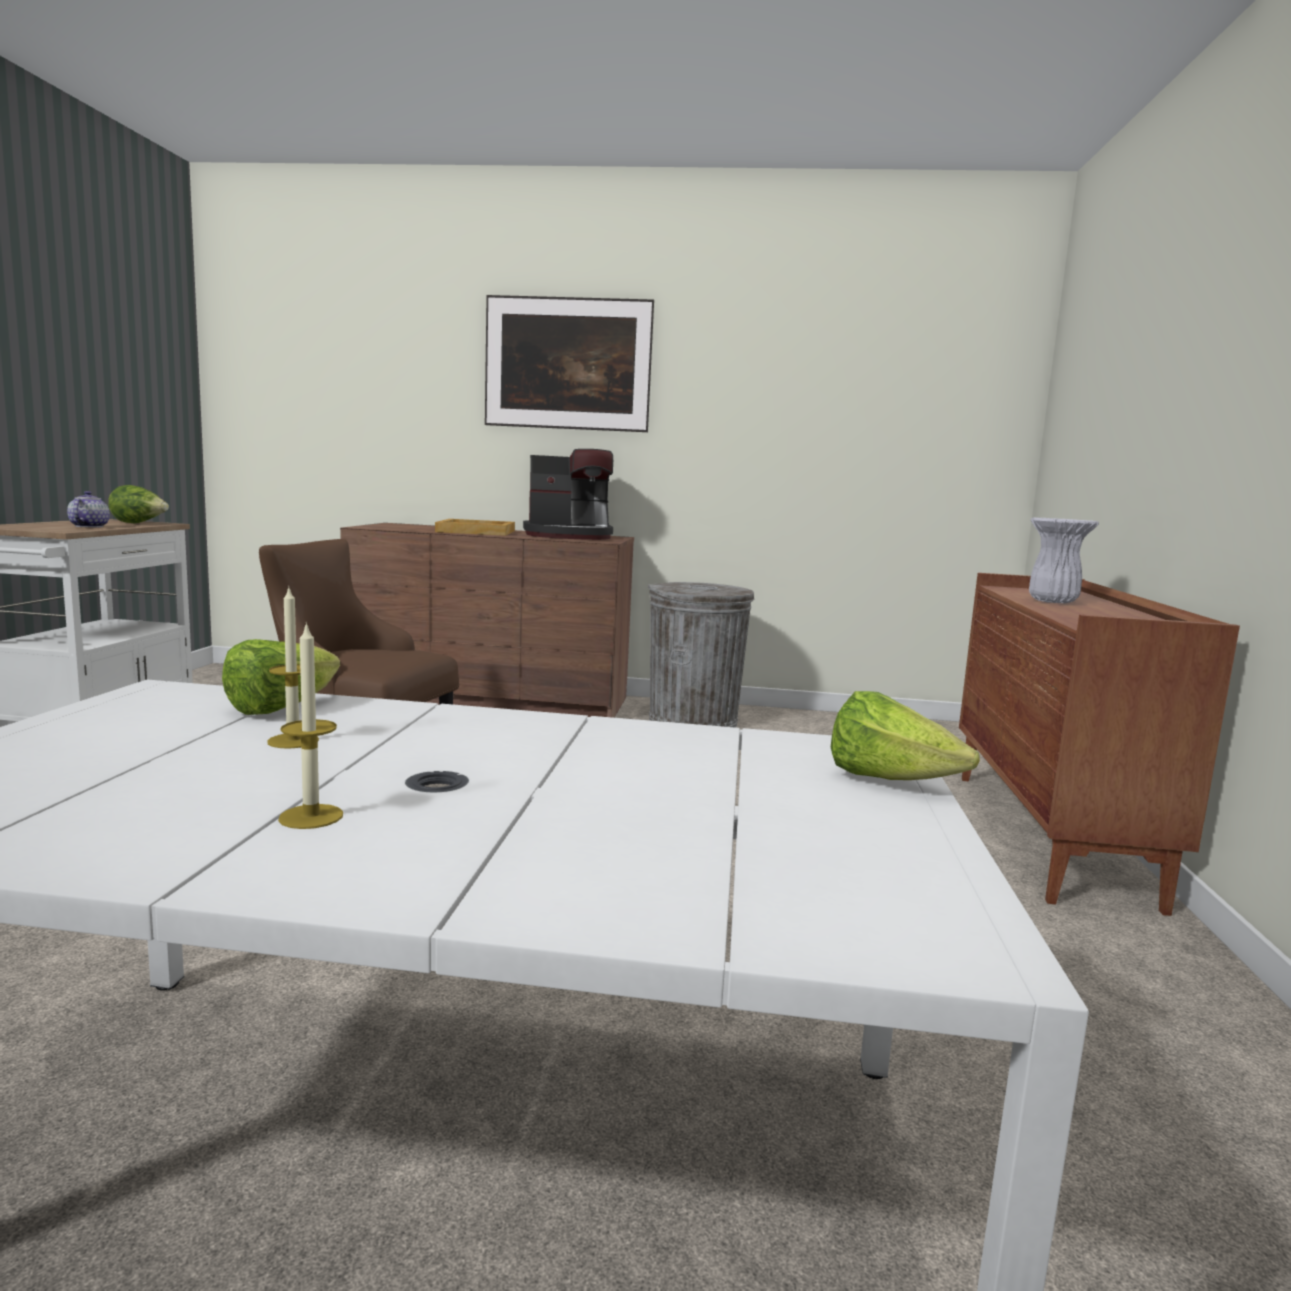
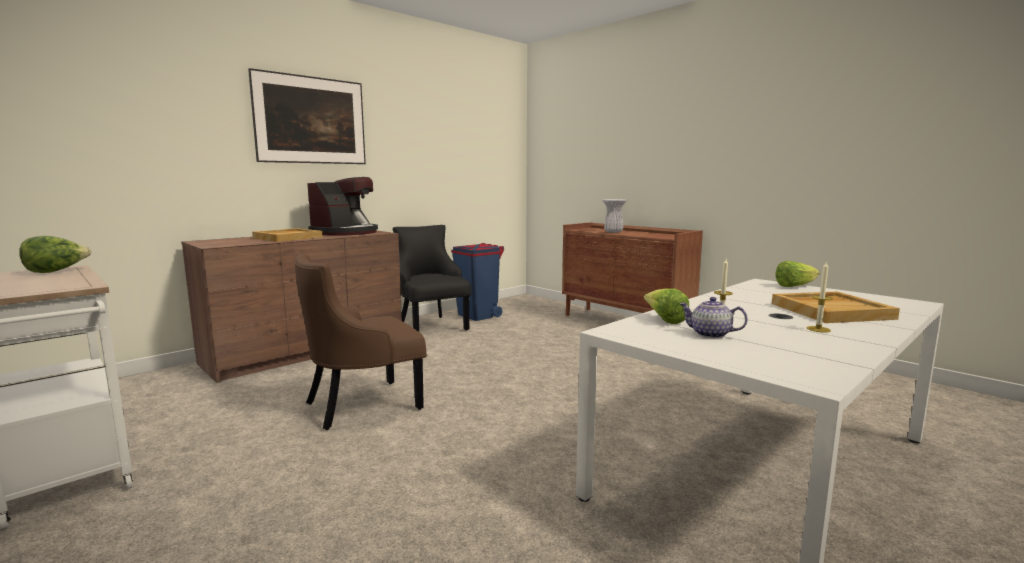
camera: 50 degrees left, 0 degrees up
teapot [67,491,110,528] -> teapot moved to [679,297,748,338]
grey trash can [648,582,755,728] -> black chair [393,225,472,332]
none -> blue trash can [451,243,504,321]
none -> beige tray [772,292,900,323]

